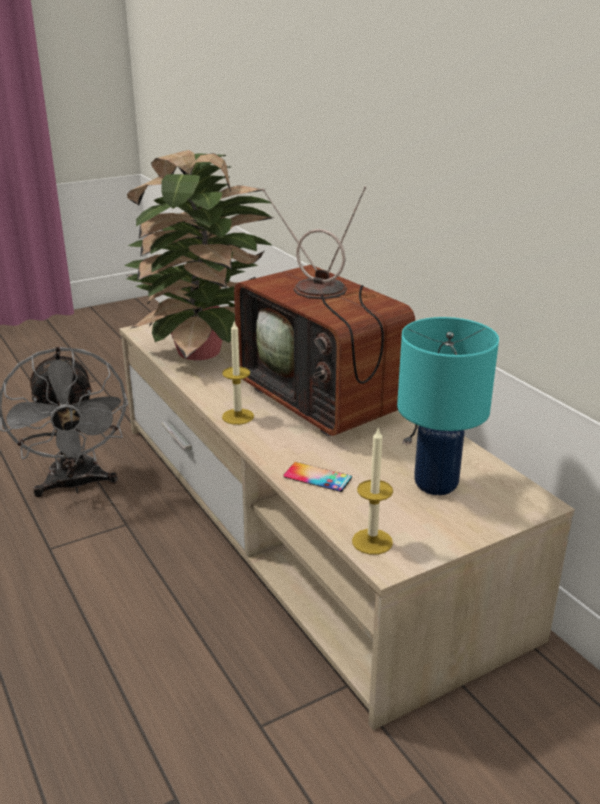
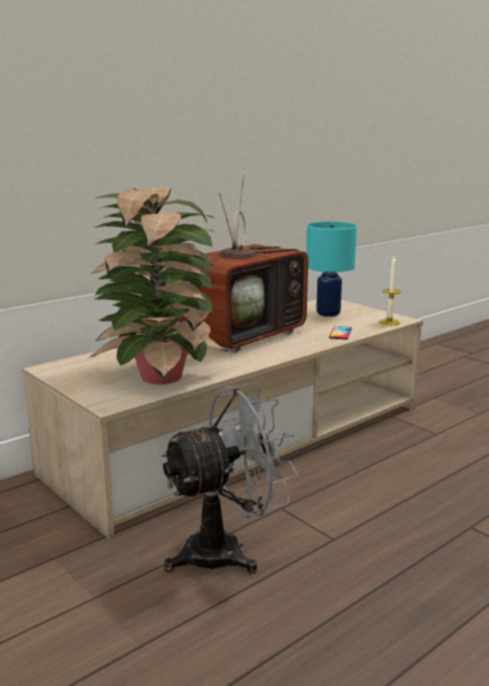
camera: 100 degrees left, 10 degrees down
candle [222,322,254,425] -> none

